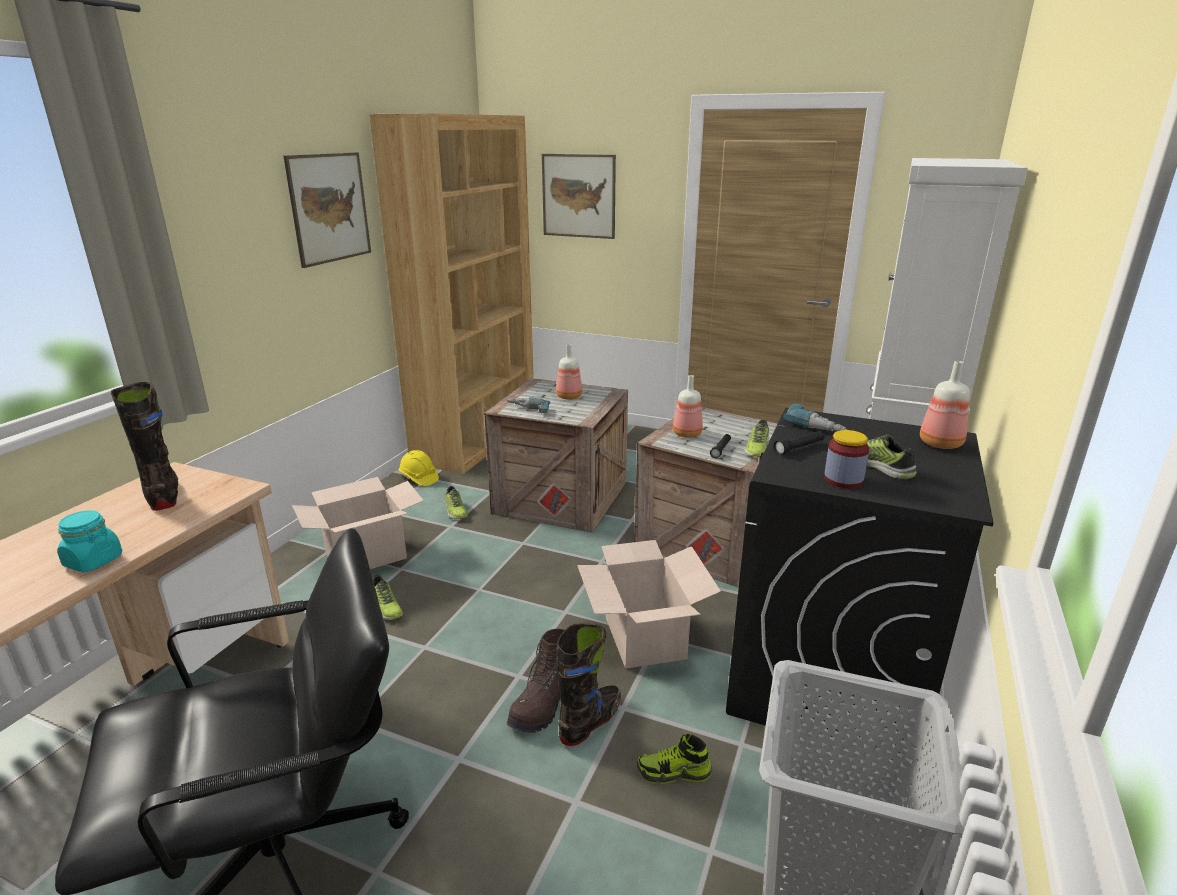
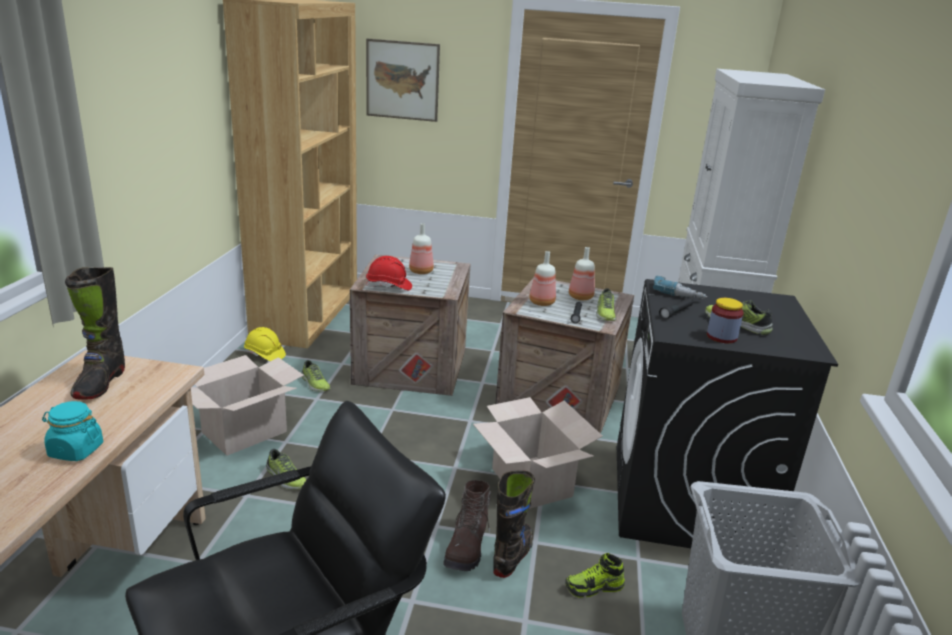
camera: 15 degrees left, 0 degrees up
black boot [111,382,178,511] -> black boot turned 135 degrees counterclockwise [65,267,125,400]
picture [283,152,371,268] -> none
power drill [507,397,550,413] -> red hard hat [366,256,412,290]
bottle [920,361,970,449] -> bottle moved to [569,247,595,300]

